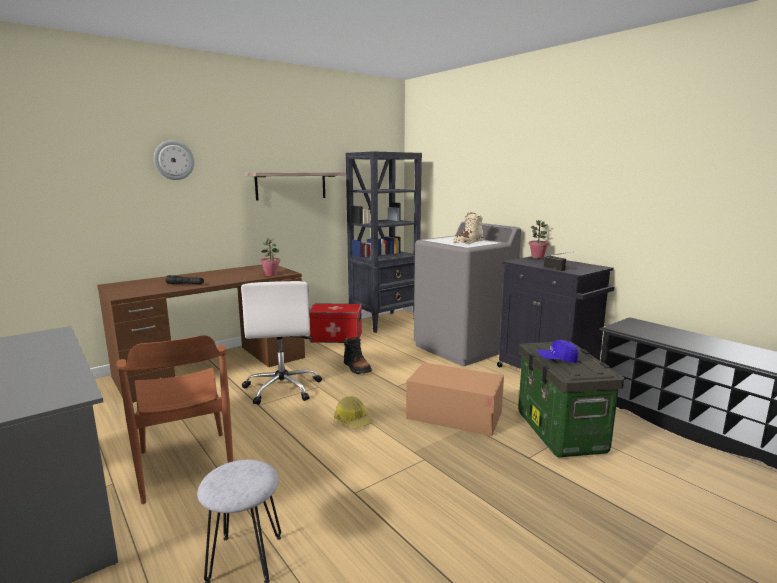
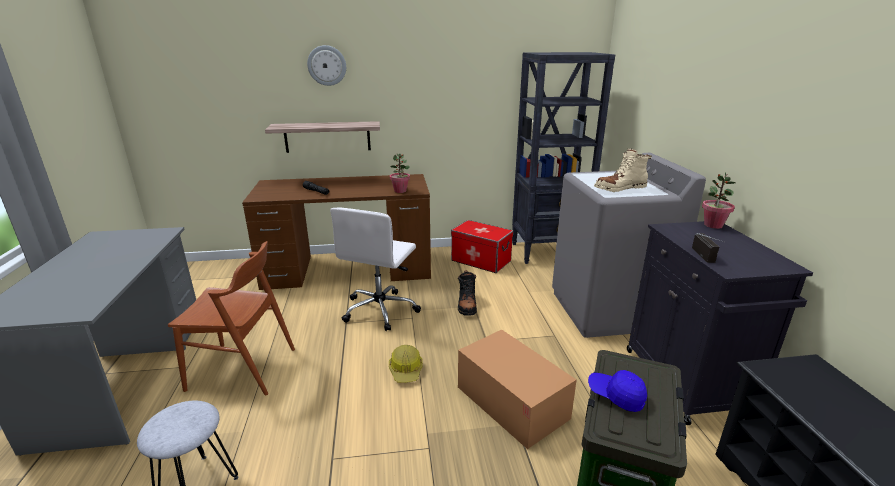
camera: 30 degrees right, 10 degrees up
brown chair [116,335,233,504] -> brown chair turned 90 degrees counterclockwise [168,241,295,396]
shelf [244,172,346,201] -> shelf moved to [265,121,380,153]

